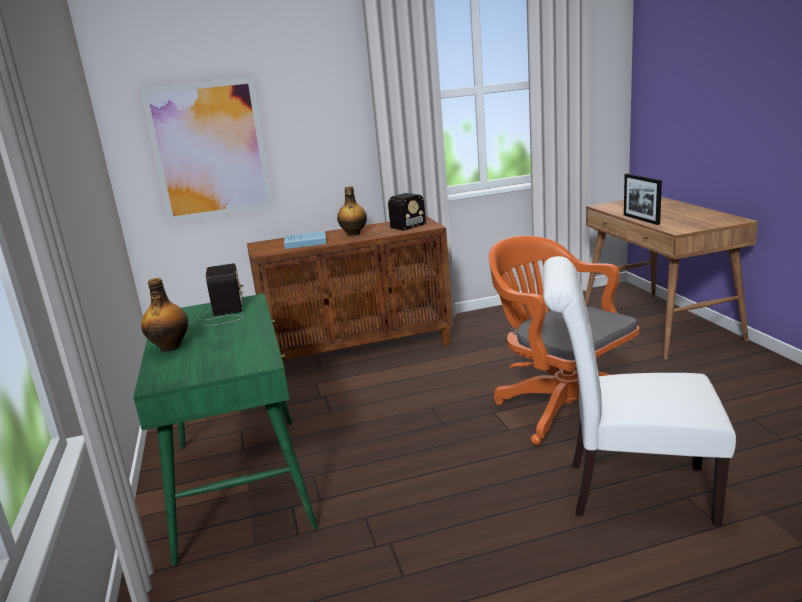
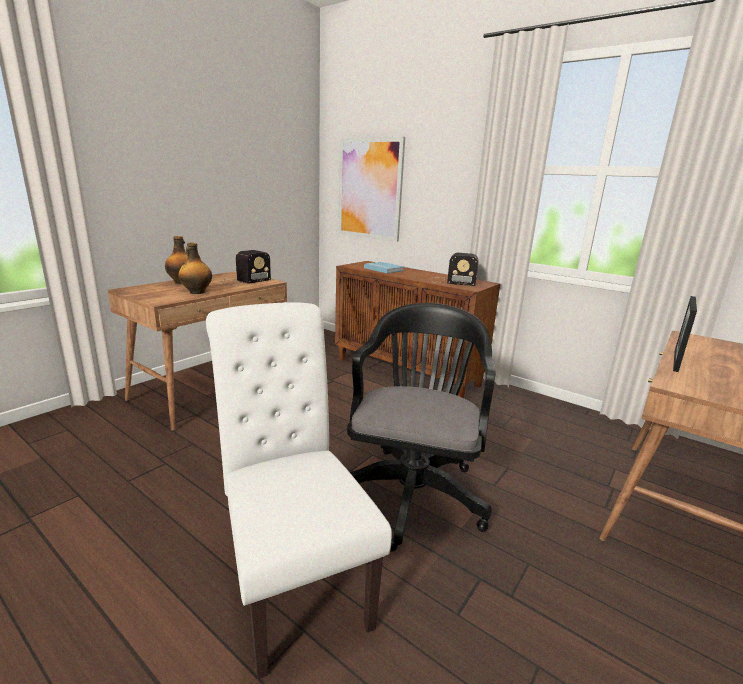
camera: 50 degrees right, 0 degrees up
green desk [133,293,318,566] -> brown desk [108,271,287,431]
bottle [337,186,367,236] -> bottle moved to [178,242,212,294]
orange office chair [489,236,639,445] -> black office chair [347,303,496,552]

